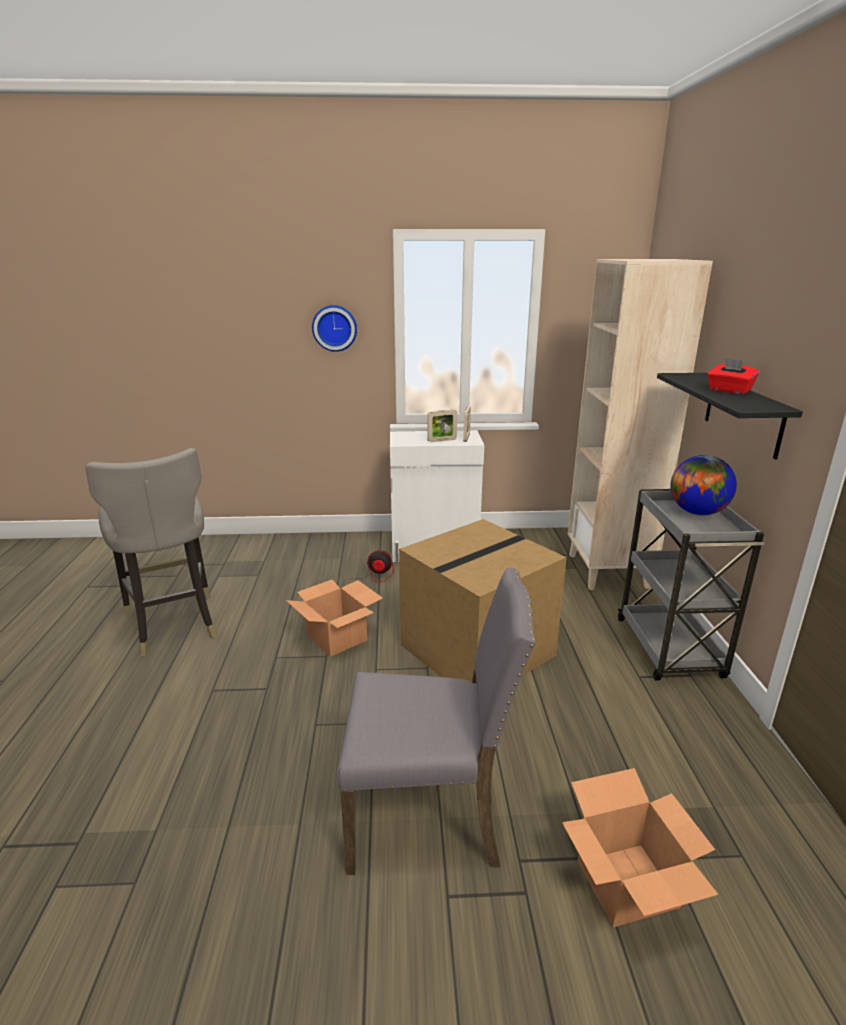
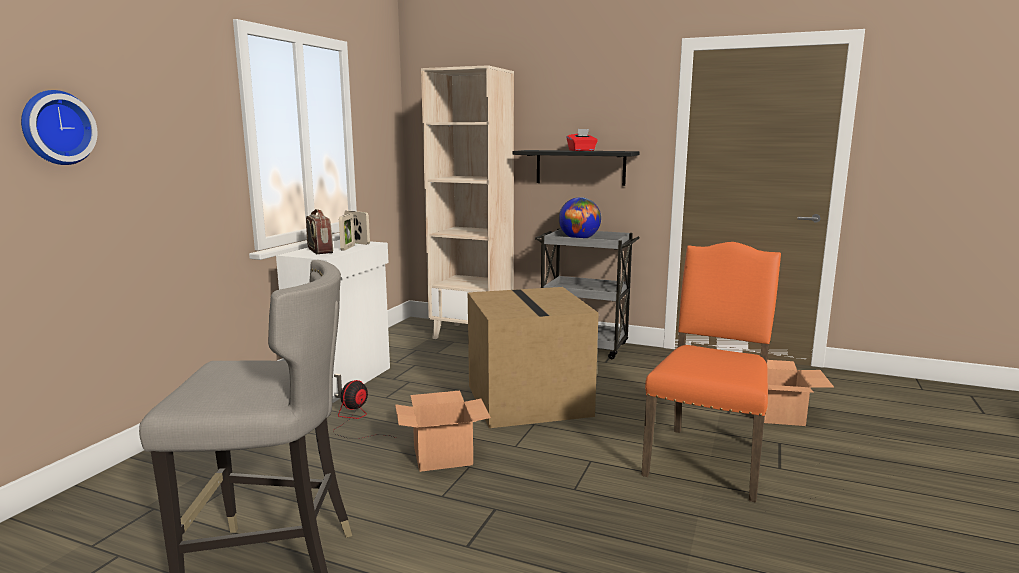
camera: 65 degrees left, 10 degrees down
wall clock [312,305,357,352] -> wall clock moved to [21,90,97,165]
grey chair [336,568,537,875] -> orange chair [641,242,781,503]
none -> radio [306,209,333,254]

